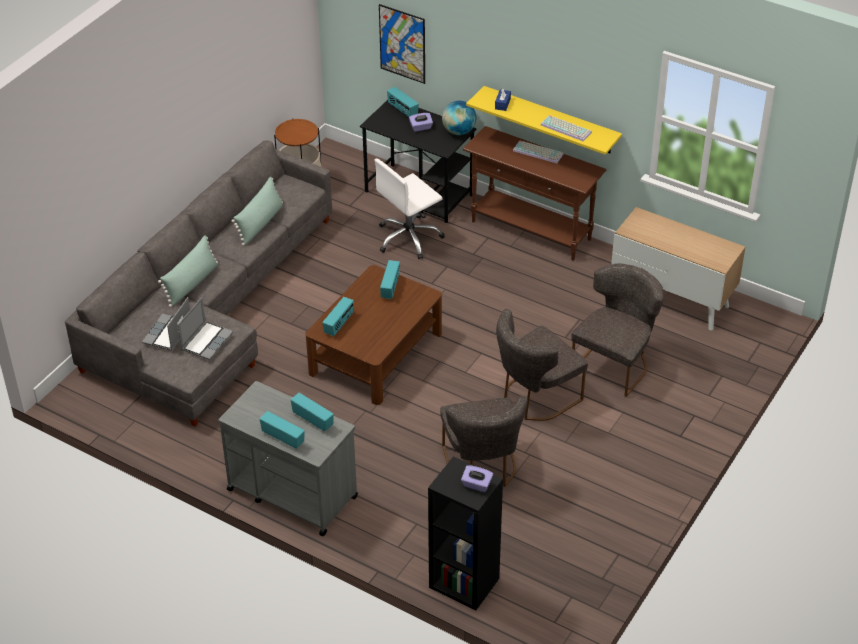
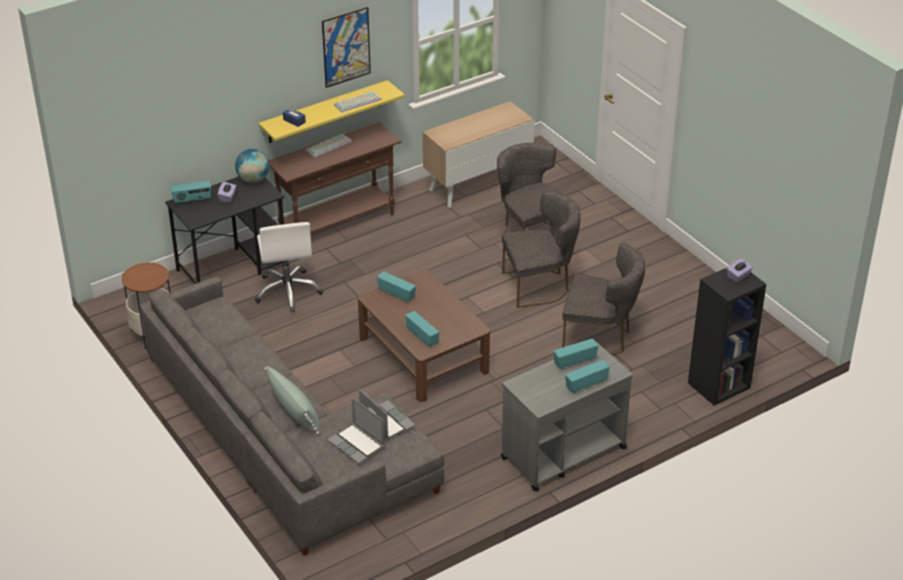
camera: 65 degrees left, 5 degrees down
green pillow [232,177,283,246] -> none
picture [379,4,425,84] -> picture moved to [322,7,371,88]
grey chair [496,309,588,421] -> grey chair turned 90 degrees counterclockwise [502,191,580,308]

